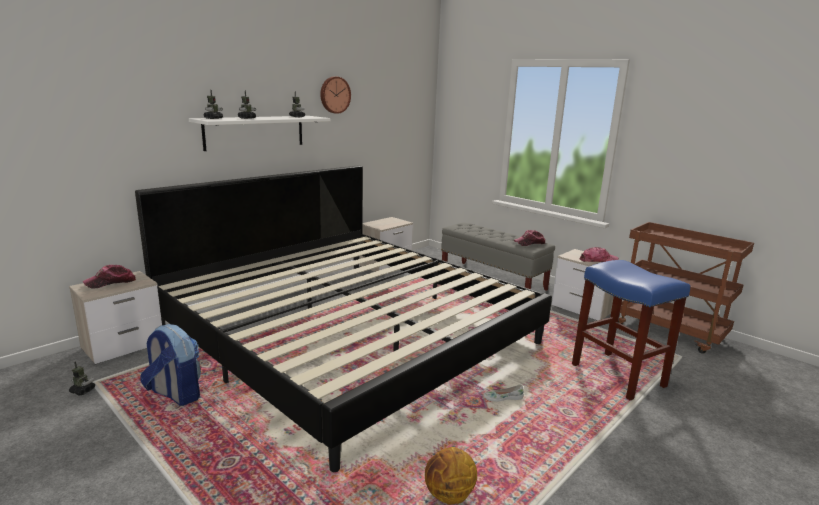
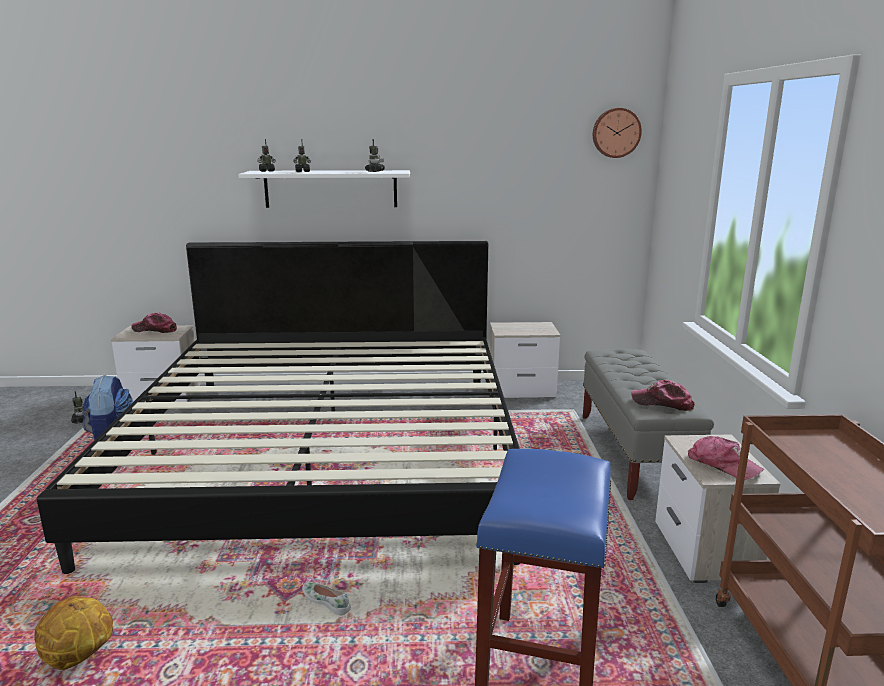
camera: 45 degrees right, 0 degrees up
wall clock [320,76,351,114] -> wall clock moved to [593,108,642,158]

